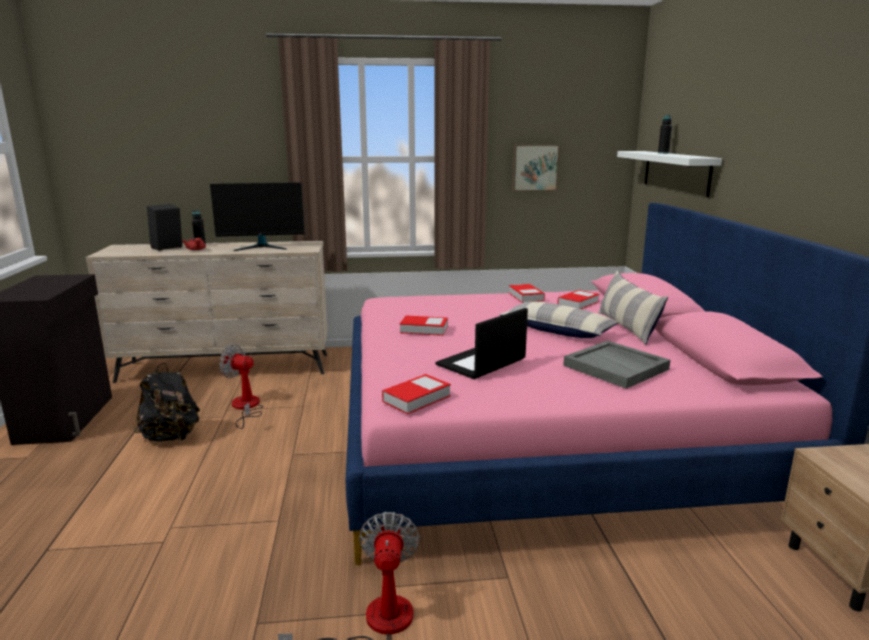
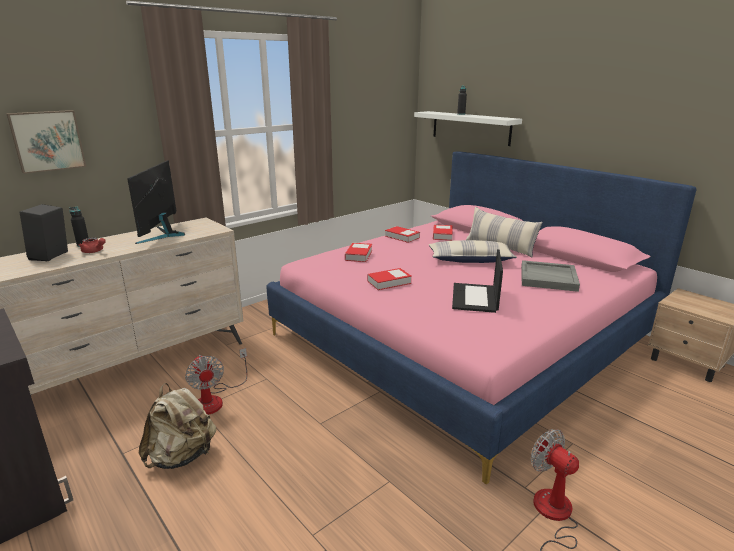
camera: 35 degrees left, 5 degrees up
black backpack [134,363,200,442] -> beige backpack [139,383,216,469]
monitor [210,182,305,251] -> monitor turned 135 degrees clockwise [127,160,185,244]
fan [219,344,263,429] -> fan turned 105 degrees counterclockwise [185,348,247,415]
book [382,374,451,414] -> book moved to [345,243,372,262]
picture [512,144,560,191] -> picture moved to [6,110,86,174]

